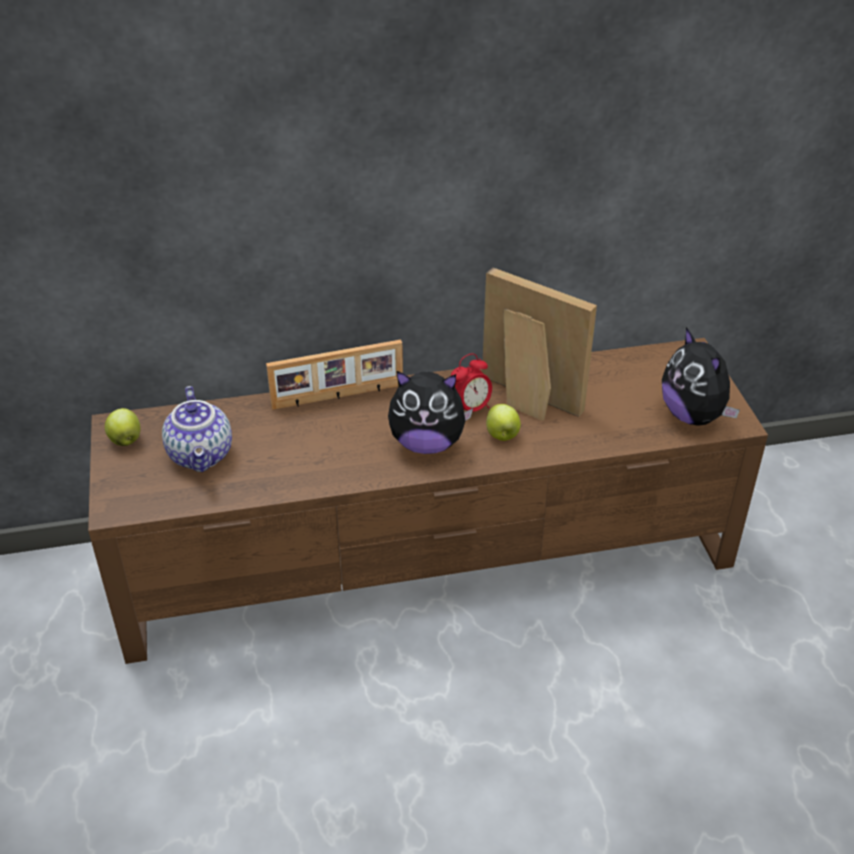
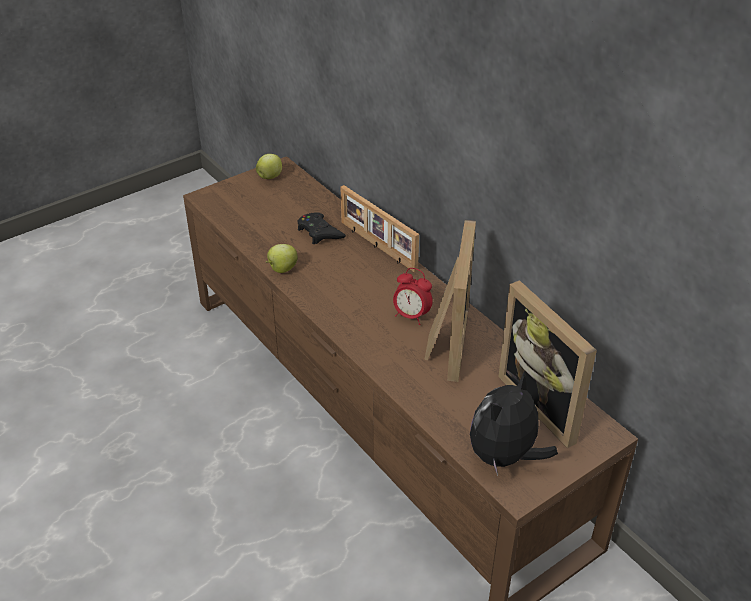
camera: 65 degrees right, 0 degrees up
teapot [162,386,232,472] -> none
plush toy [388,371,473,454] -> none
apple [486,404,521,441] -> apple moved to [266,244,298,273]
none -> black game controller [298,212,346,244]
none -> picture frame [498,280,597,448]

